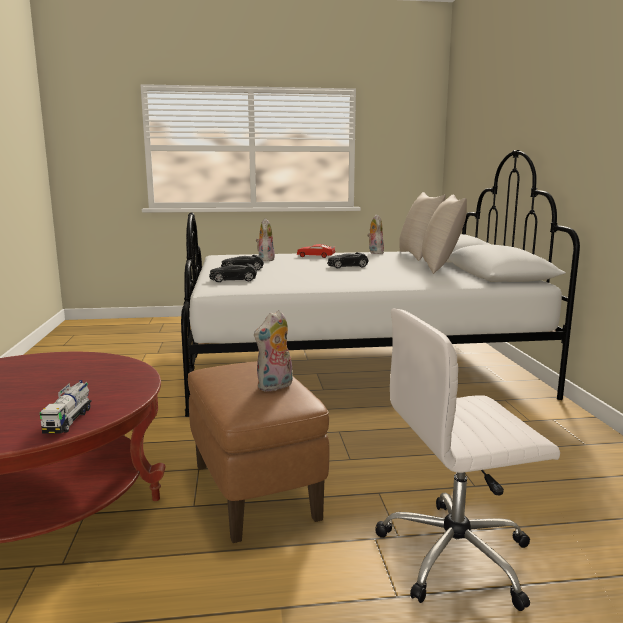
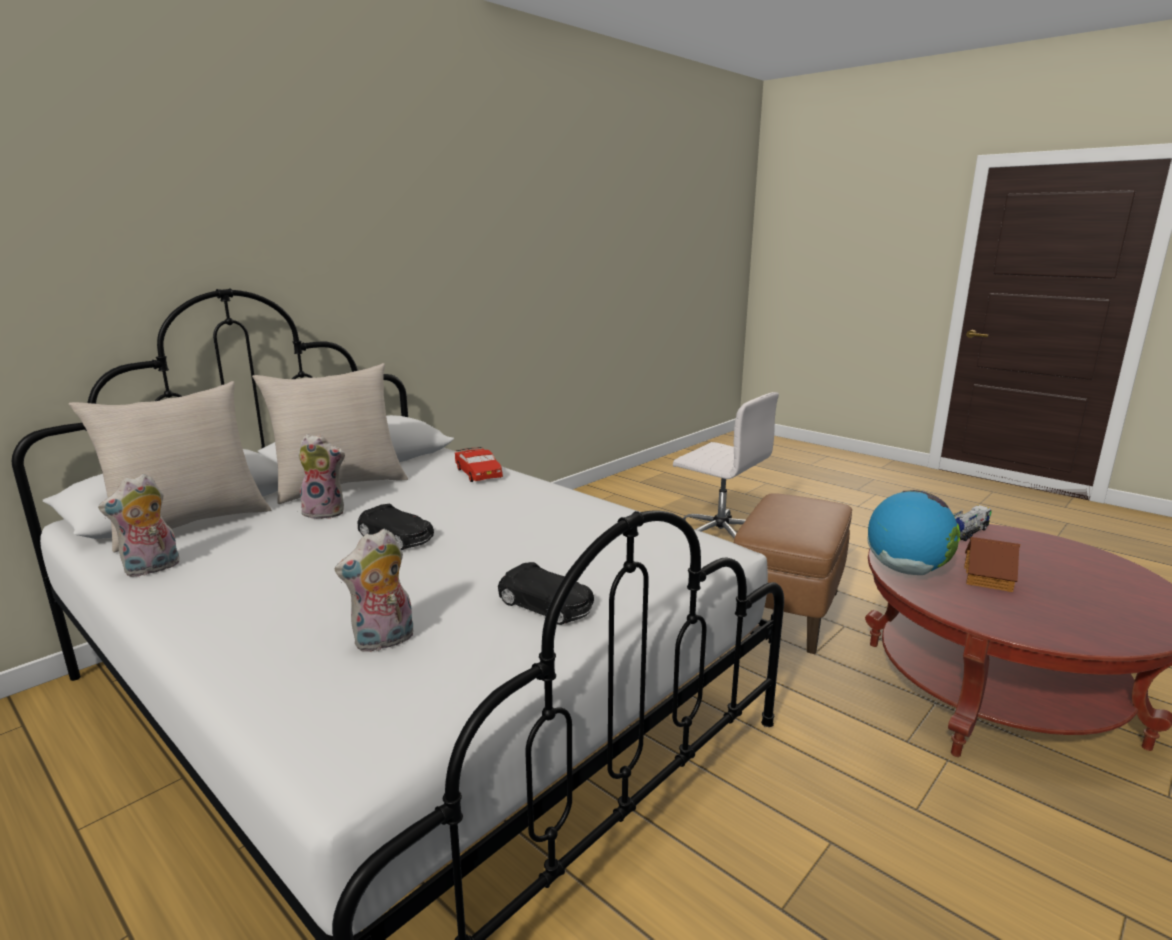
camera: 130 degrees left, 5 degrees up
black toy car [209,264,257,282] -> none
plush toy [254,310,293,392] -> plush toy moved to [298,434,345,519]
red toy car [297,244,336,258] -> red toy car moved to [455,447,503,482]
none -> globe [867,490,960,575]
none -> toy house [964,537,1020,592]

